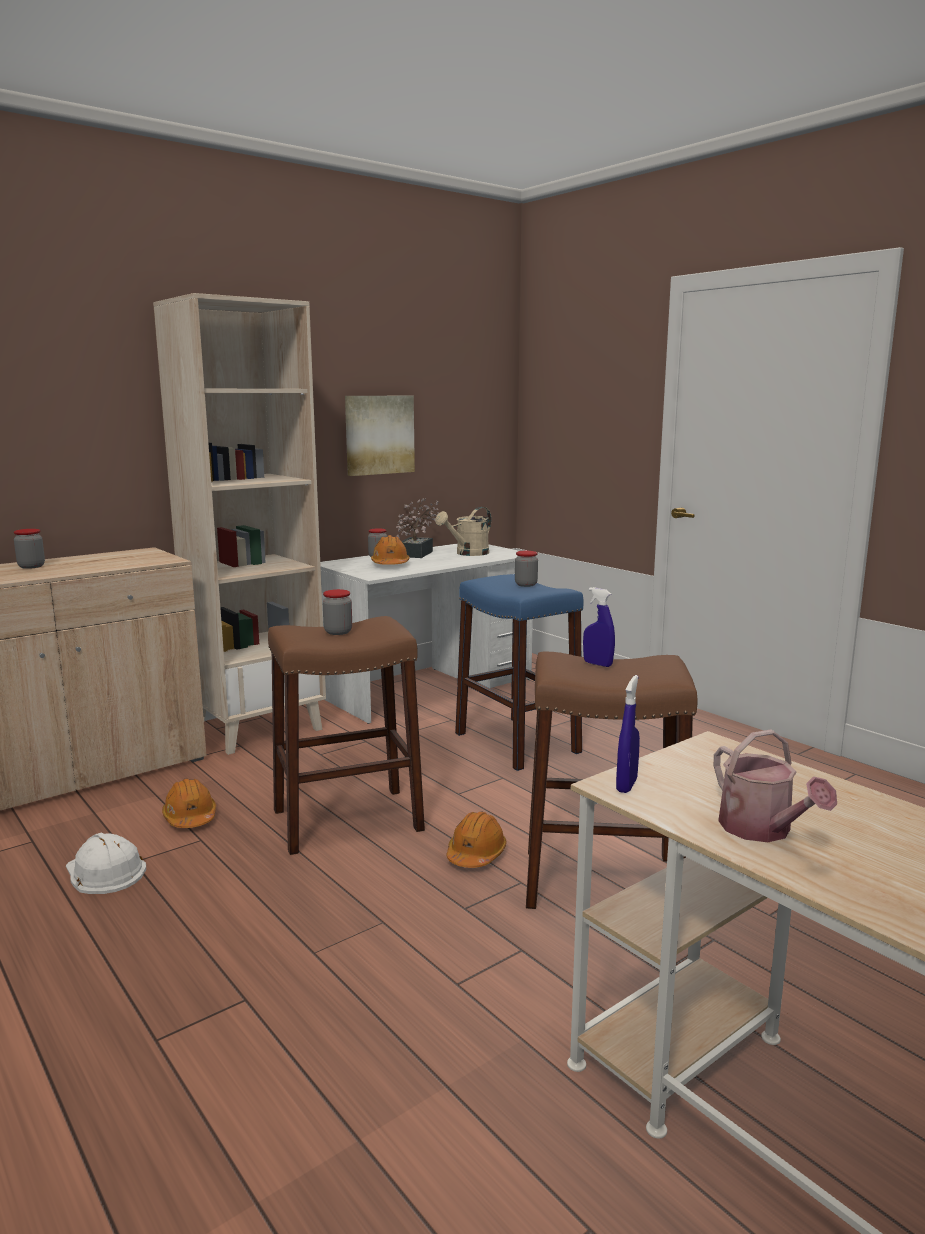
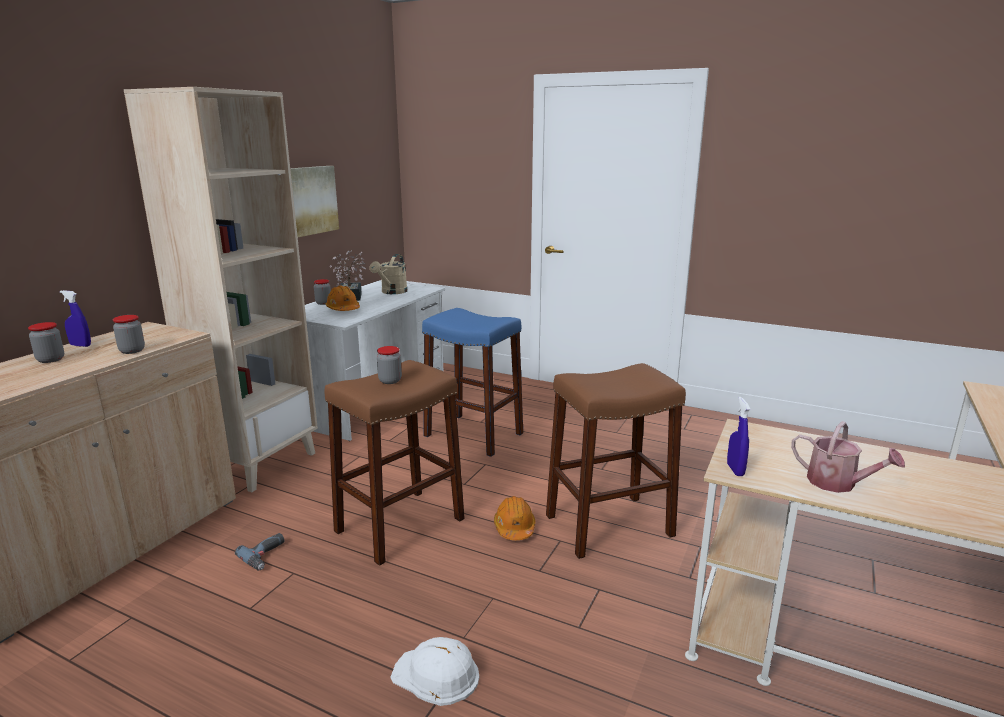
camera: 25 degrees left, 5 degrees up
white hard hat [66,832,146,894] -> white hard hat moved to [390,637,479,706]
orange hard hat [162,778,216,828] -> power drill [235,533,284,571]
jar [515,551,538,587] -> jar moved to [113,315,145,354]
blue spray bottle [583,587,615,667] -> blue spray bottle moved to [60,290,91,347]

